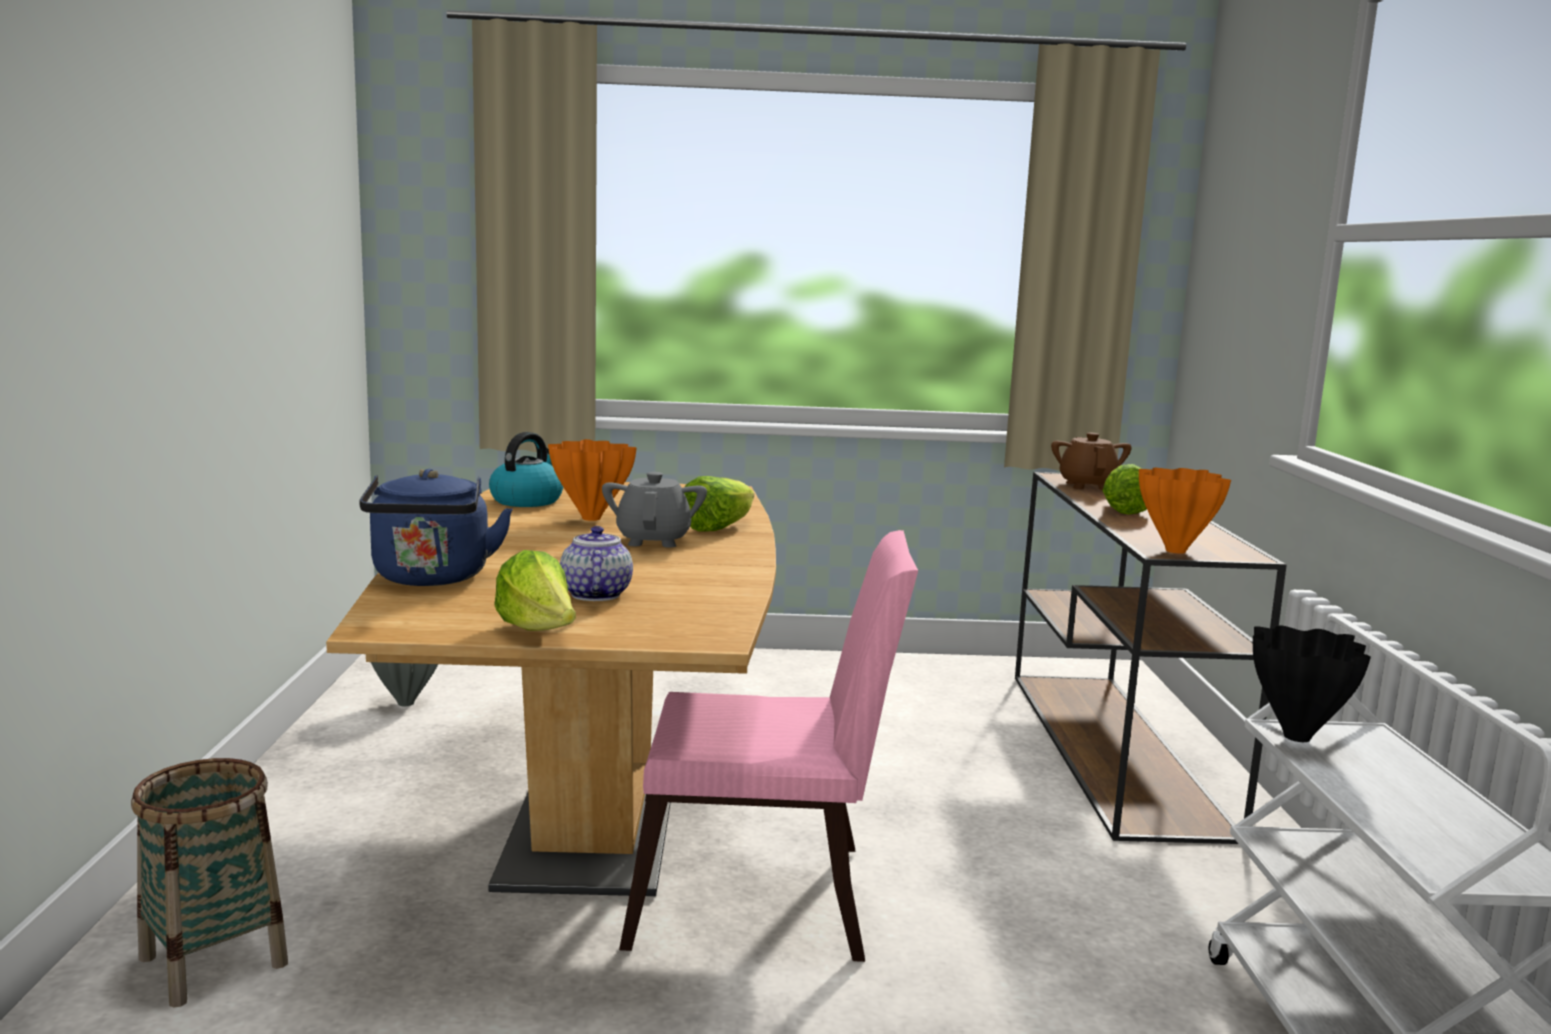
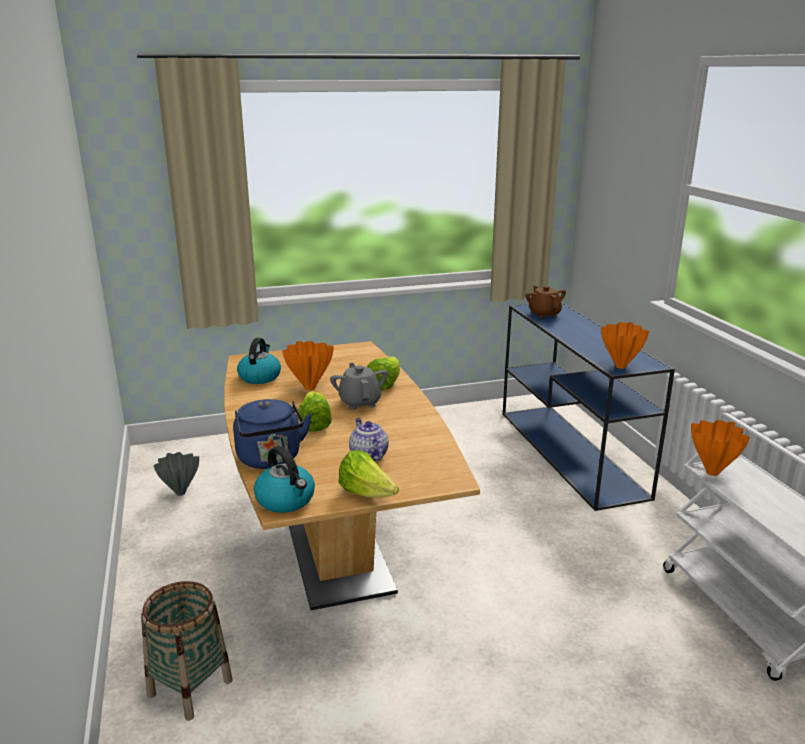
camera: 15 degrees left, 10 degrees up
pink chair [619,530,918,962] -> none
brown console table [1015,472,1287,844] -> blue console table [503,301,675,511]
lettuce [1102,464,1147,515] -> lettuce moved to [297,391,332,432]
black vase [1253,625,1371,742] -> orange vase [691,420,750,476]
none -> kettle [254,446,315,513]

